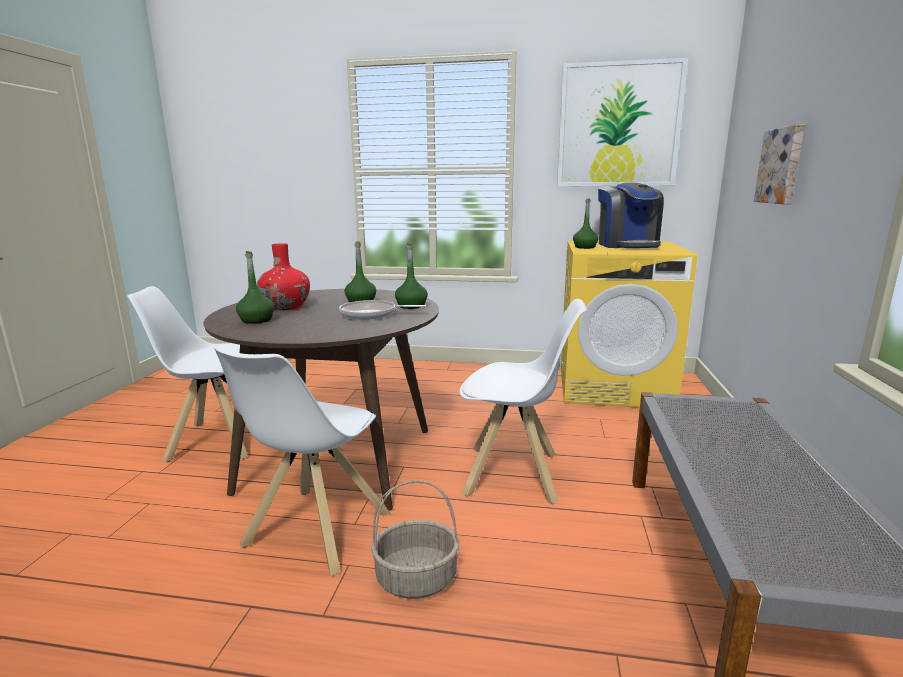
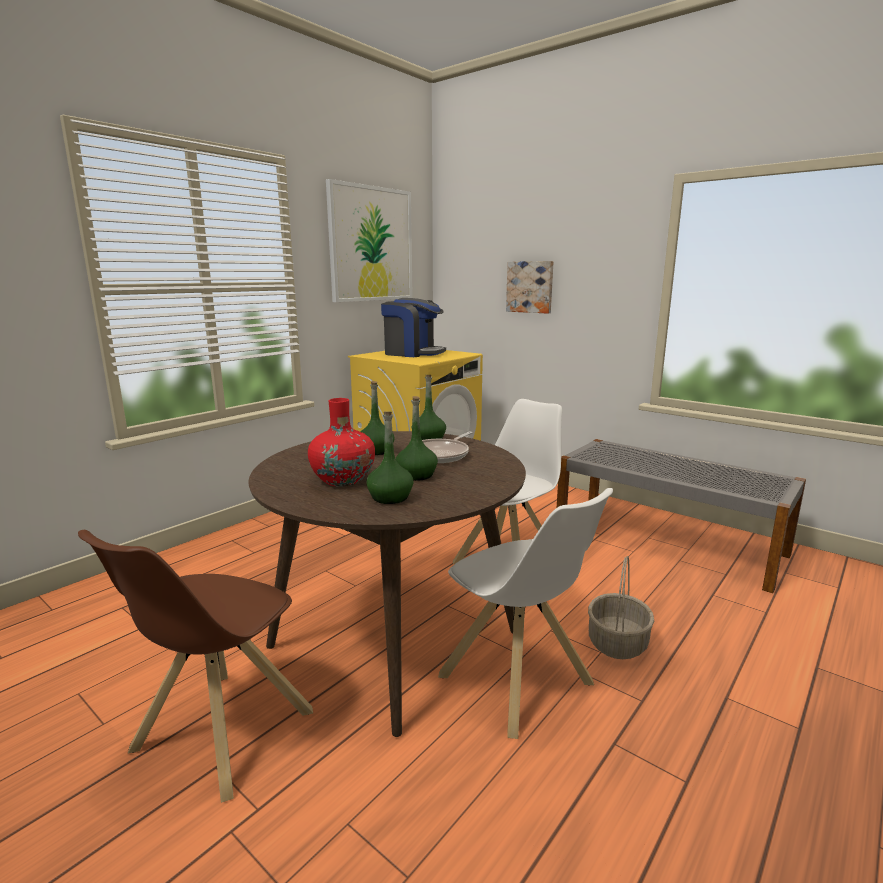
camera: 60 degrees left, 0 degrees up
white chair [127,286,248,463] -> brown chair [78,530,313,803]
green bottle [573,198,599,249] -> green bottle moved to [396,396,438,481]

